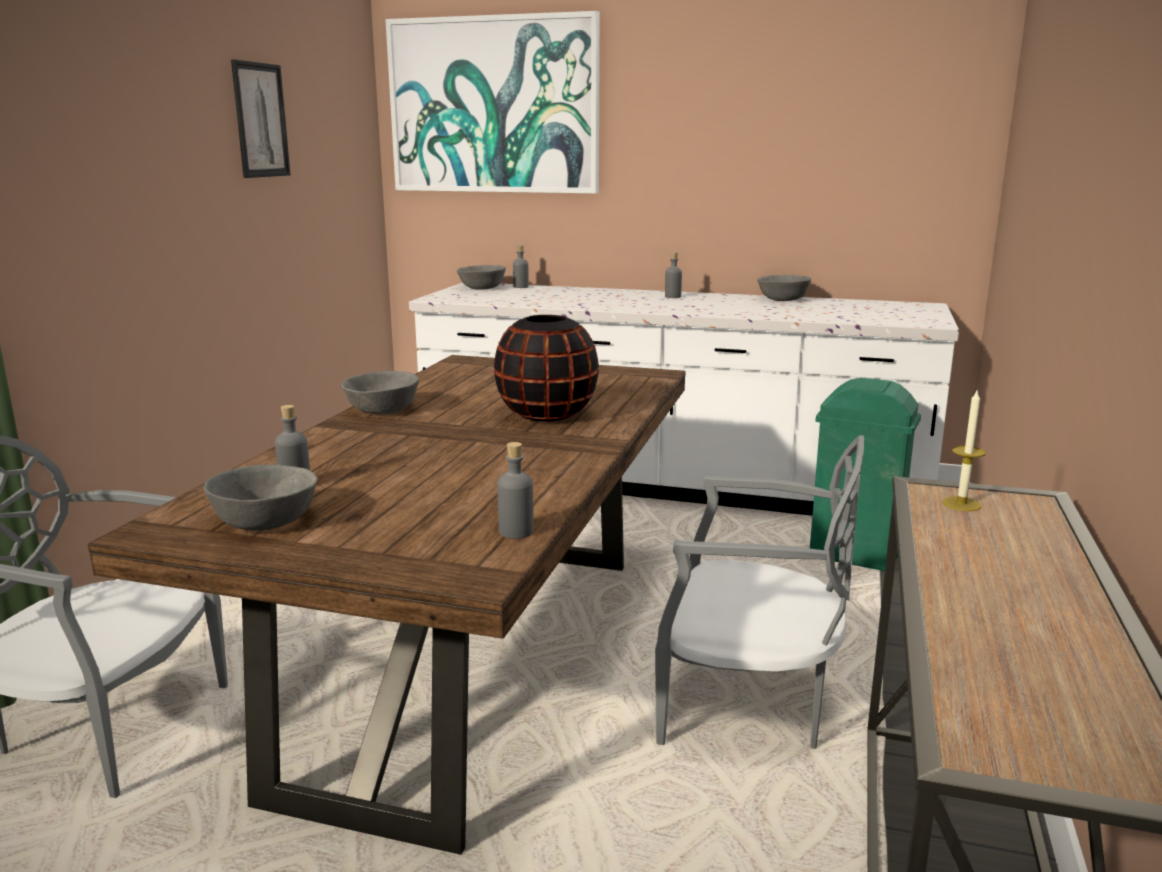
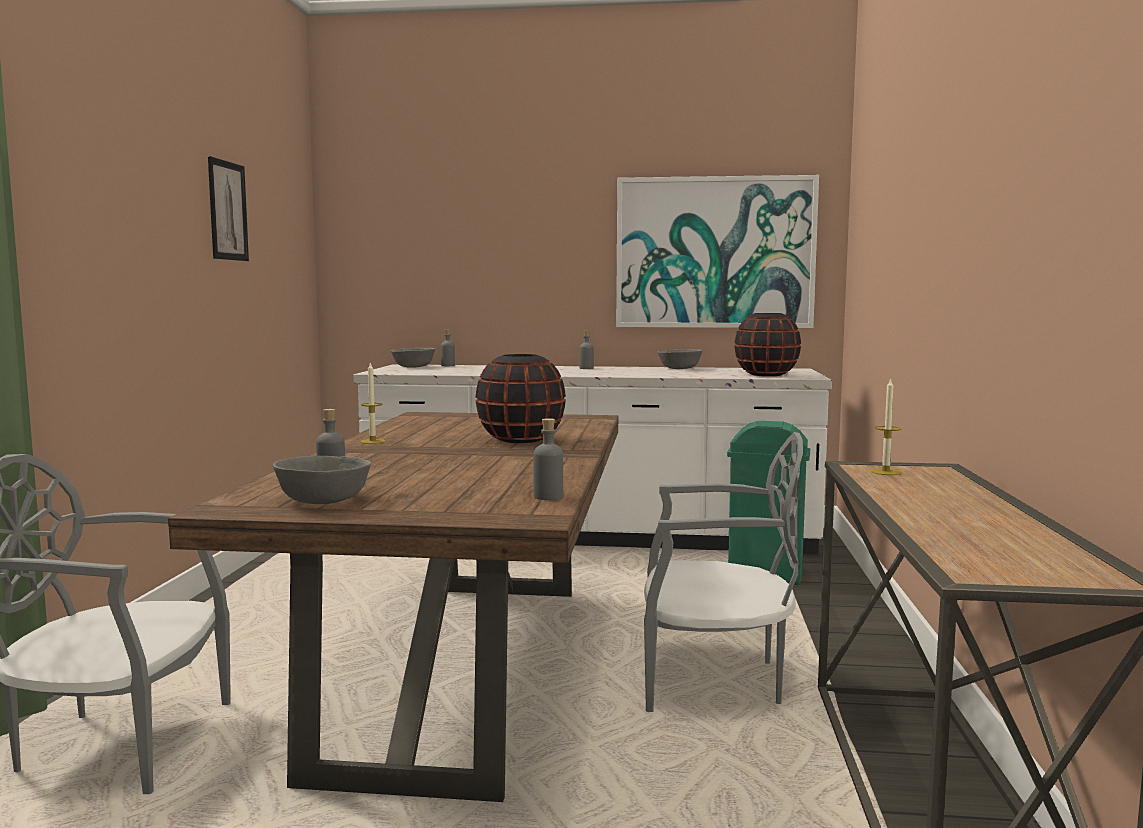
camera: 10 degrees left, 10 degrees down
grey bowl [341,371,419,415] -> candle [360,362,385,444]
picture [385,11,600,194] -> picture moved to [616,175,819,328]
none -> black vase [734,313,801,376]

